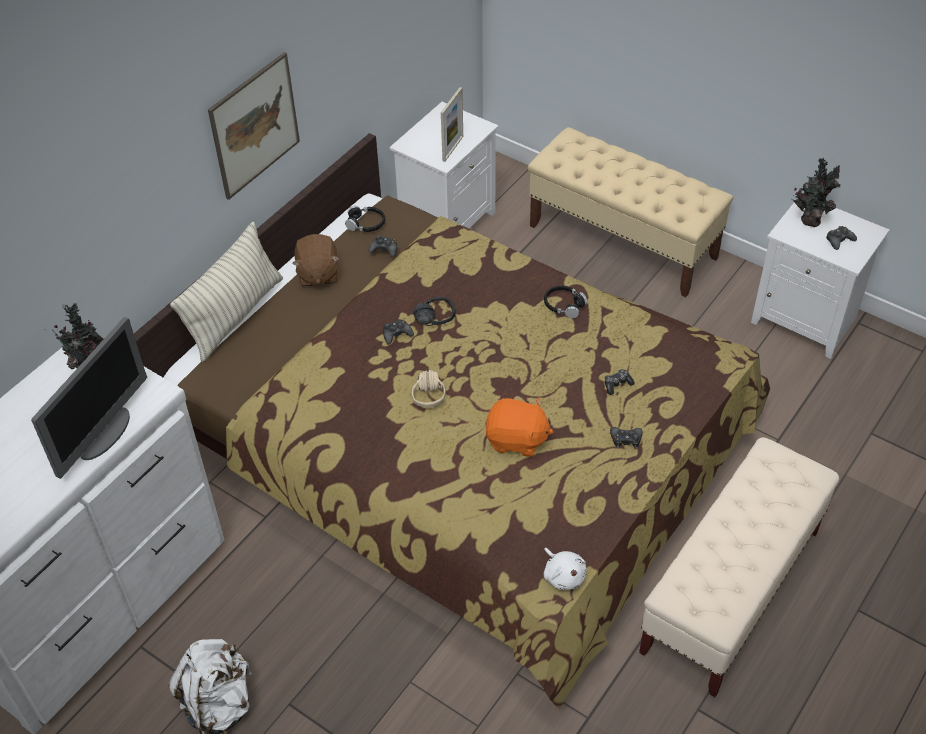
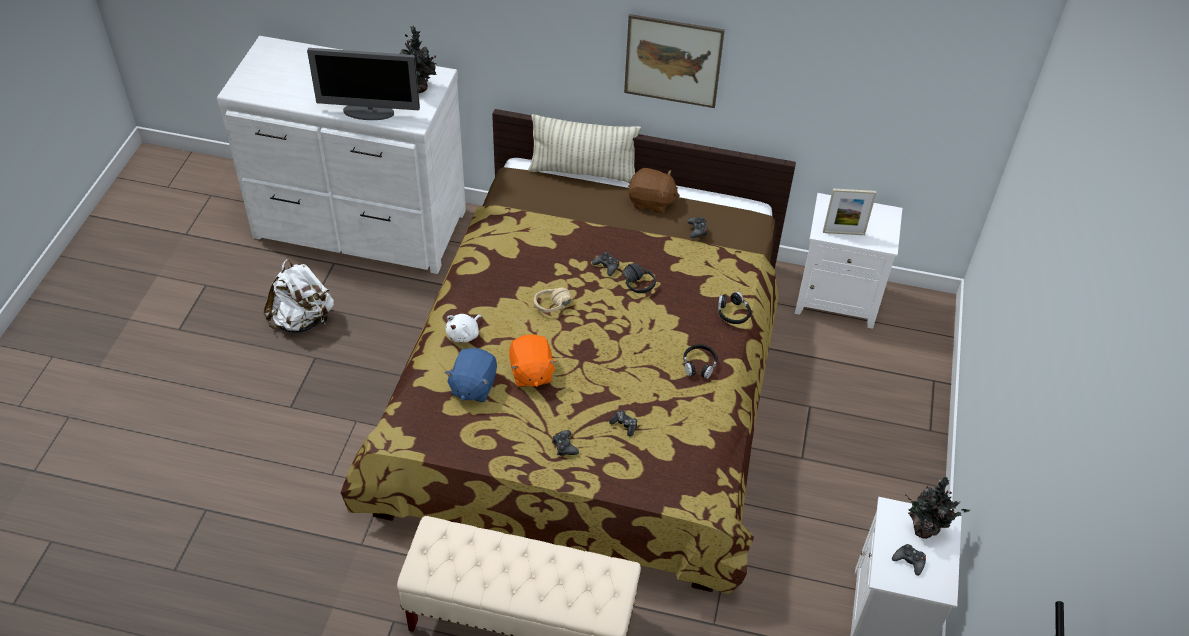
camera: 65 degrees right, 0 degrees up
brown plush toy [292,234,339,287] -> brown plush toy turned 135 degrees counterclockwise [628,168,680,214]
black headphones [345,206,385,232] -> black headphones moved to [718,291,751,324]
beige bench [528,127,733,297] -> none
white plush toy [544,548,587,590] -> white plush toy moved to [446,314,482,342]
none -> blue plush toy [445,348,497,402]

